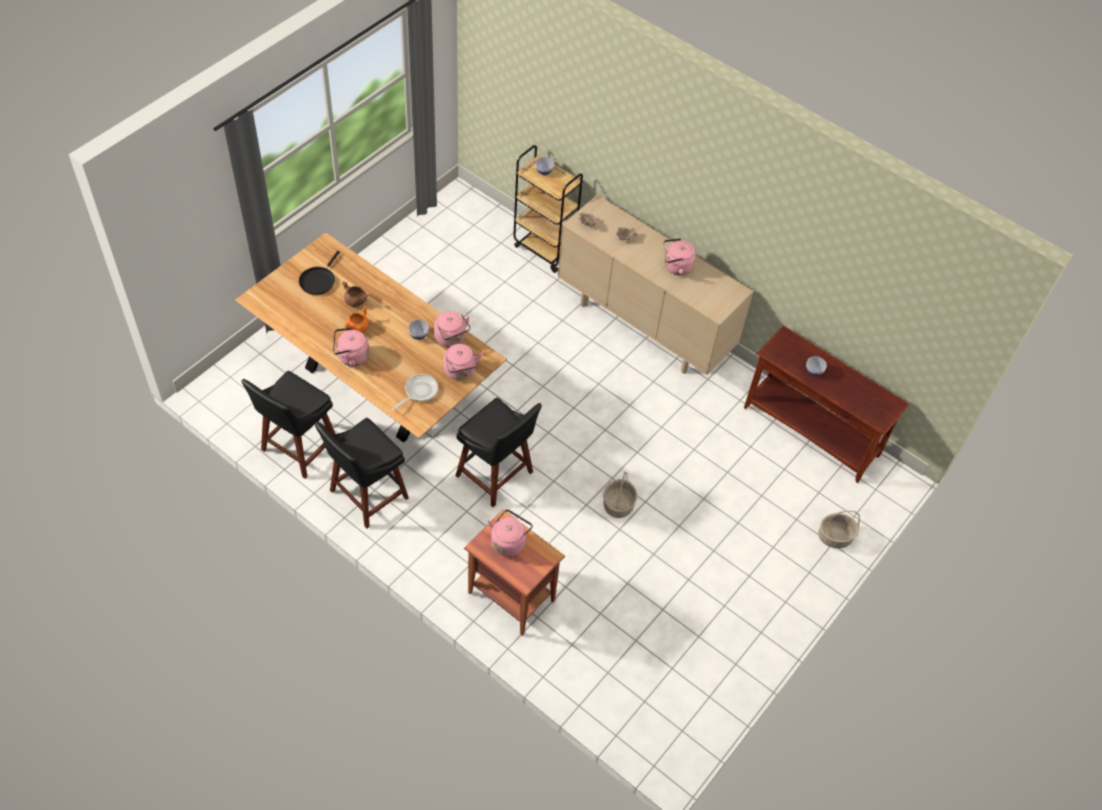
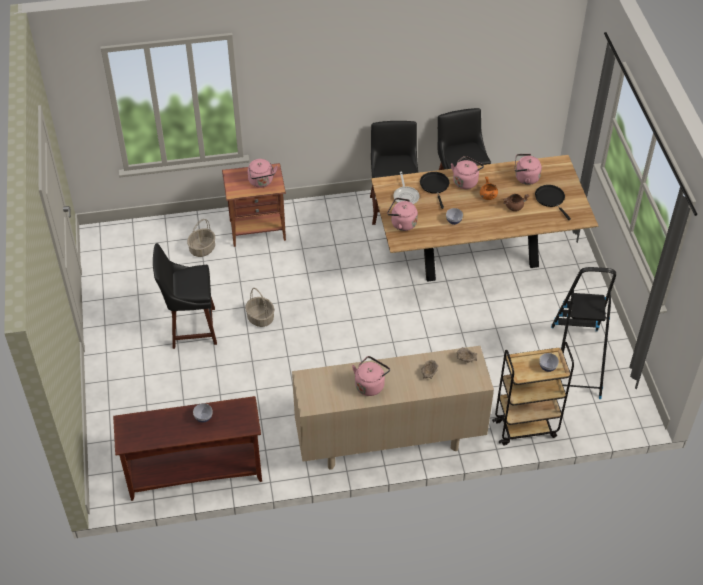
camera: 135 degrees right, 5 degrees down
pink kettle [434,311,471,347] -> pink kettle moved to [514,154,542,185]
black chair [456,398,542,507] -> black chair moved to [153,243,217,349]
basket [818,511,860,548] -> basket moved to [187,219,215,257]
none -> black frying pan [420,172,449,209]
none -> black step ladder [551,267,616,399]

